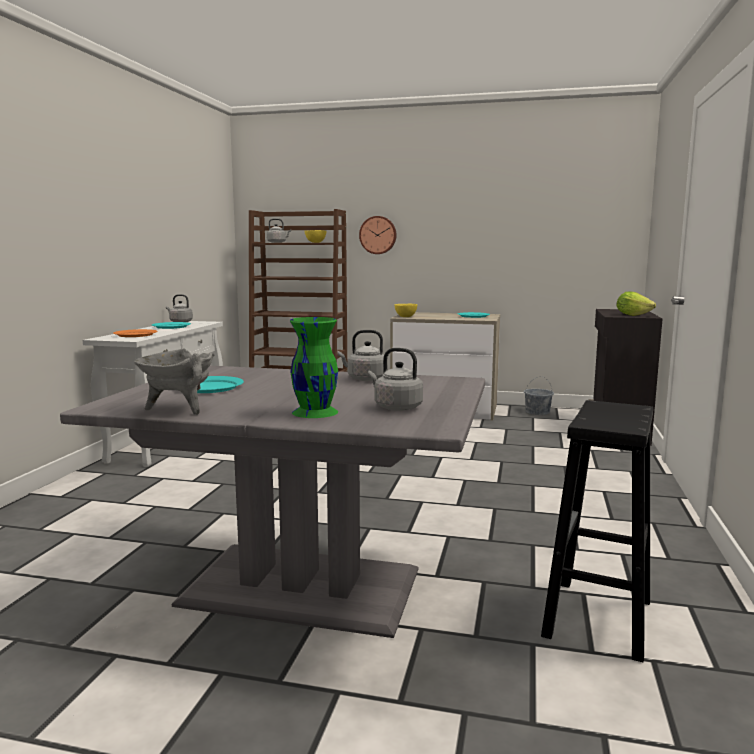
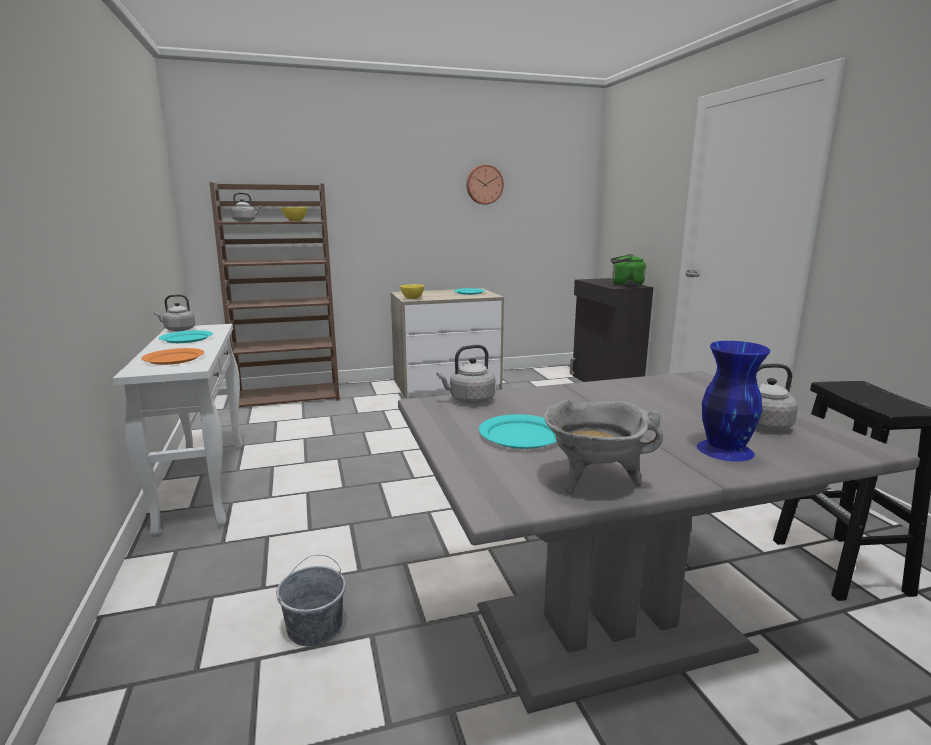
camera: 30 degrees left, 5 degrees up
green vase [290,317,338,418] -> blue vase [697,341,770,462]
grey kettle [337,330,384,381] -> grey kettle moved to [437,345,495,404]
wall clock [359,216,396,254] -> wall clock moved to [466,165,504,205]
grey bucket [524,376,554,415] -> grey bucket moved to [276,555,346,646]
lettuce [616,291,656,316] -> green kettle [610,254,646,287]

